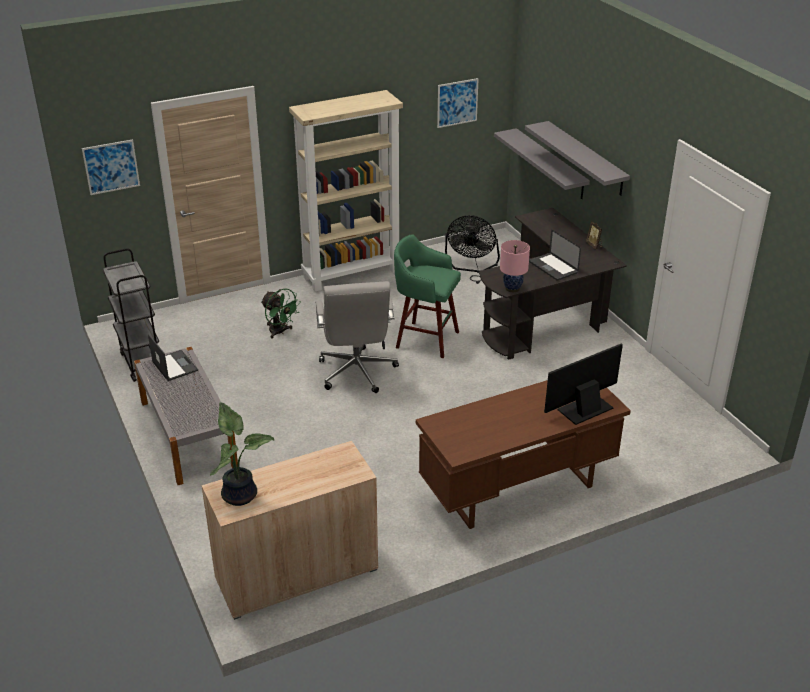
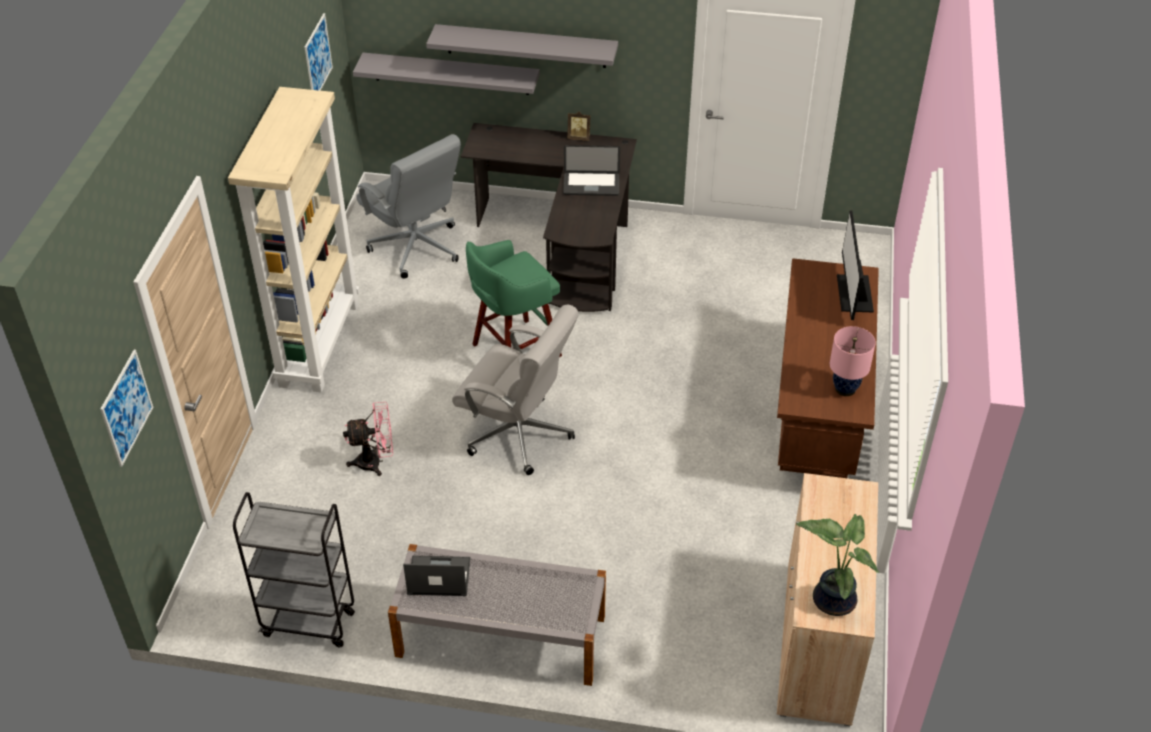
camera: 55 degrees left, 10 degrees up
green fan [261,288,301,339] -> pink fan [343,402,393,476]
black fan [445,215,500,284] -> grey office chair [357,134,461,279]
pink table lamp [500,240,530,292] -> pink table lamp moved to [830,326,876,396]

